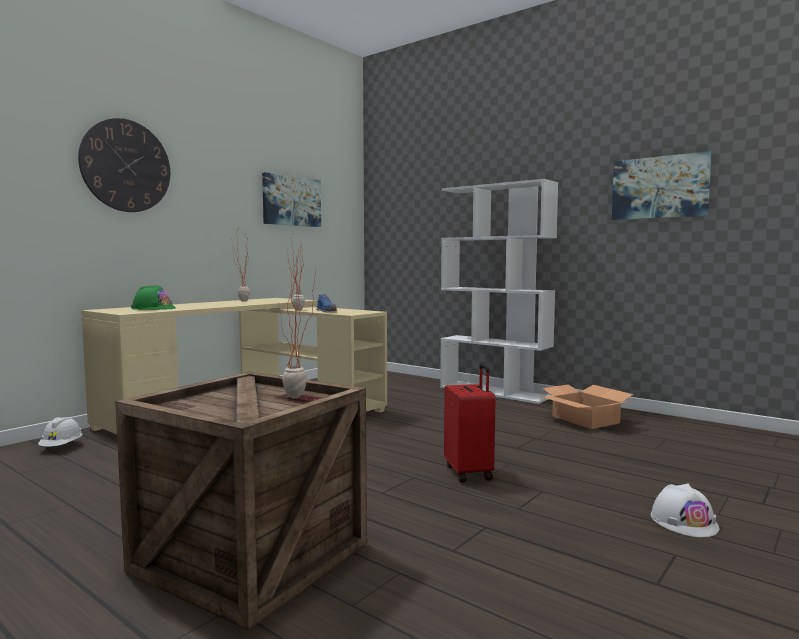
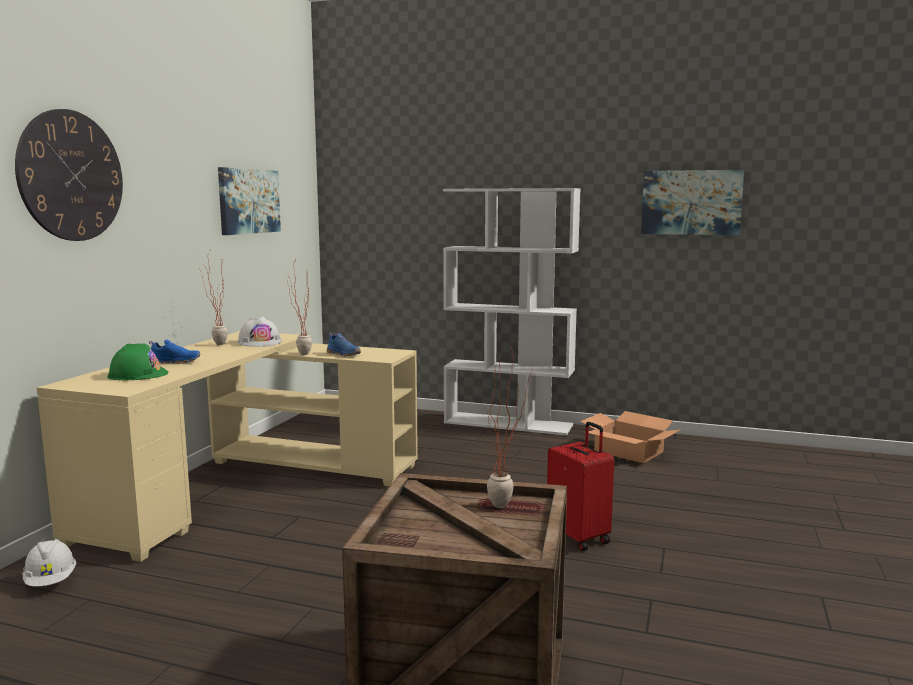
camera: 20 degrees left, 5 degrees up
white hard hat [651,483,719,537] -> white hard hat moved to [238,317,282,347]
none -> blue shoe [149,340,200,364]

